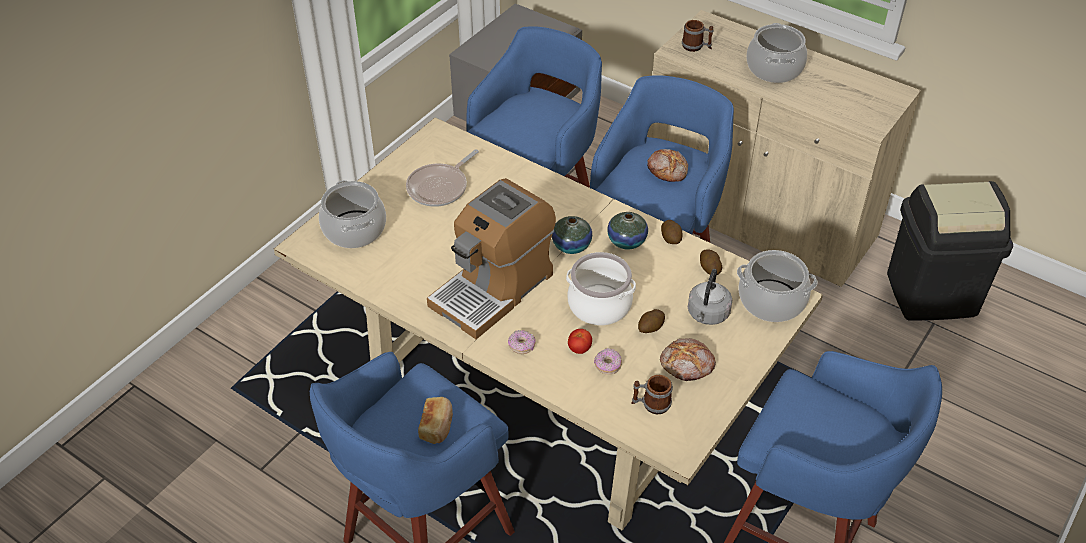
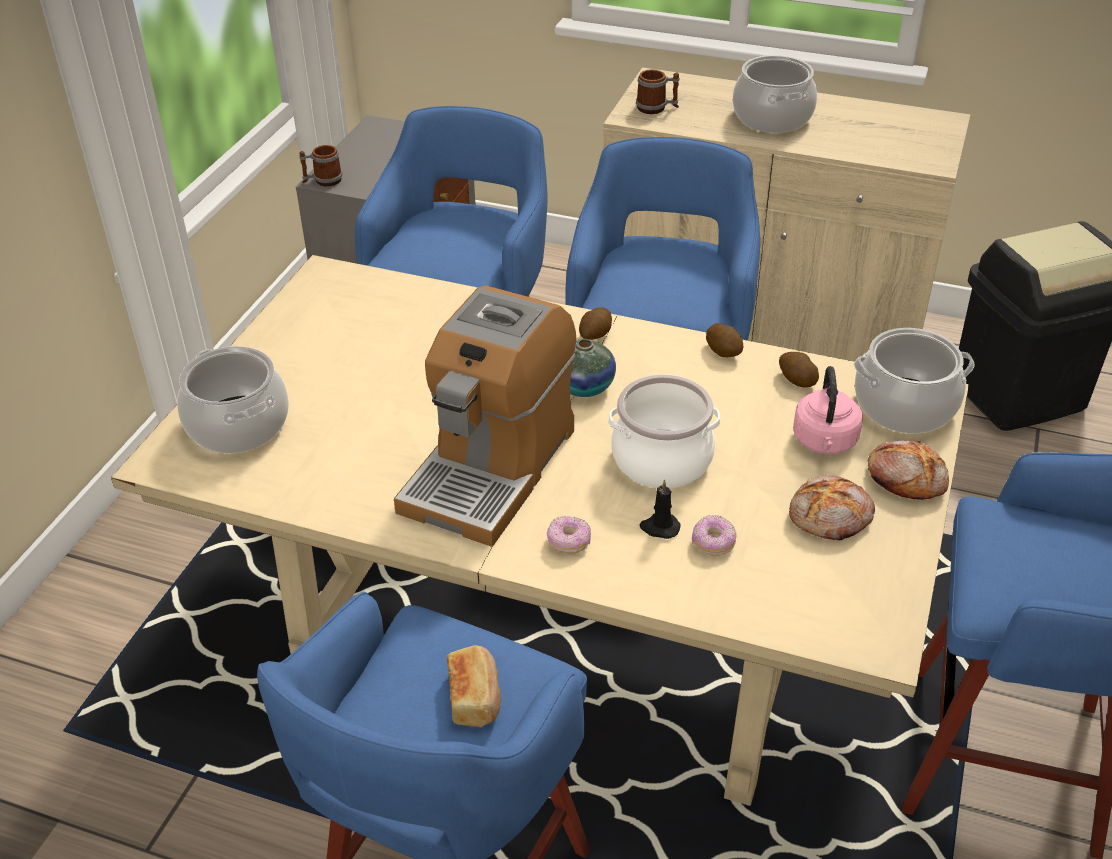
camera: 15 degrees left, 5 degrees down
frying pan [406,149,479,207] -> none
tomato [568,329,592,354] -> black candle [639,479,680,539]
vase [607,212,648,249] -> none
mug [631,375,673,414] -> mug moved to [299,145,342,186]
potato [638,309,665,333] -> potato moved to [579,307,612,340]
bread [647,149,688,182] -> bread moved to [868,440,949,500]
grey kettle [688,269,732,325] -> pink kettle [793,366,863,454]

